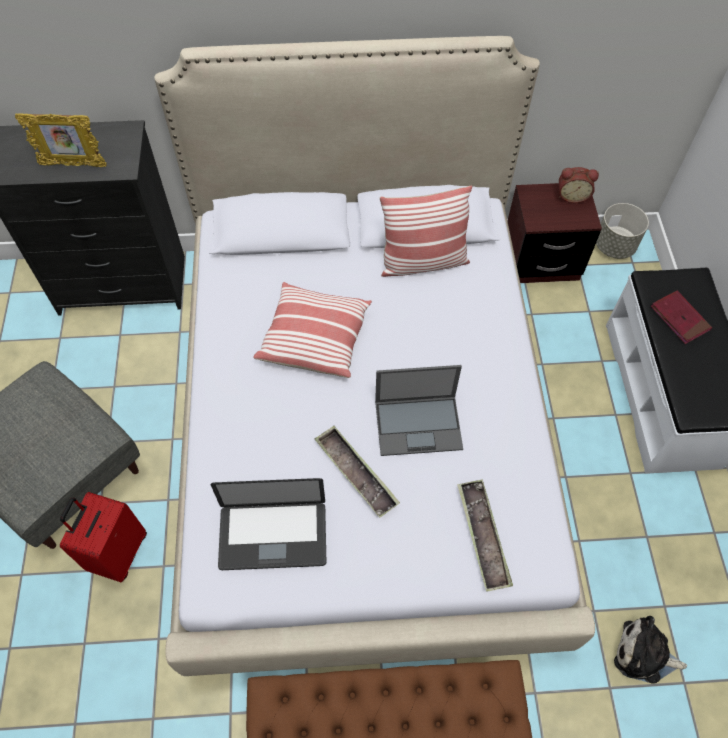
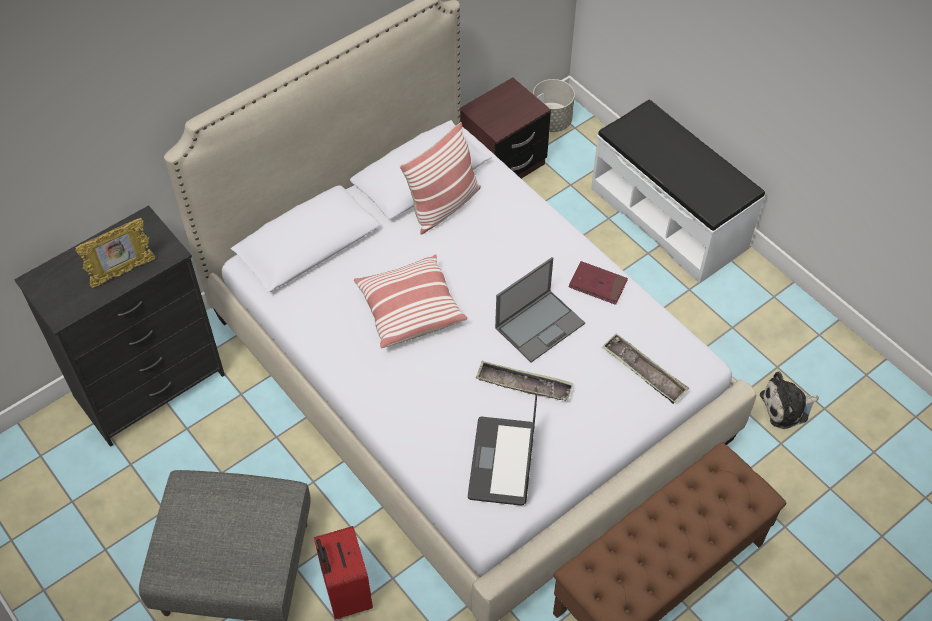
camera: 35 degrees left, 5 degrees down
laptop [211,478,326,570] -> laptop turned 135 degrees clockwise [468,394,537,506]
alarm clock [559,167,599,203] -> none
red book [651,291,712,344] -> red book moved to [569,261,628,305]

